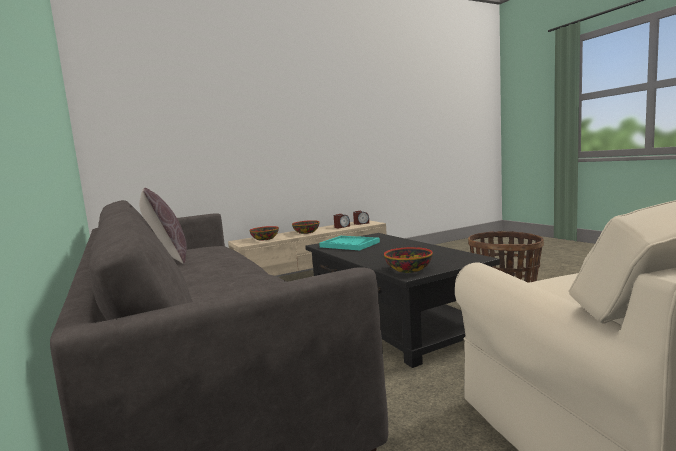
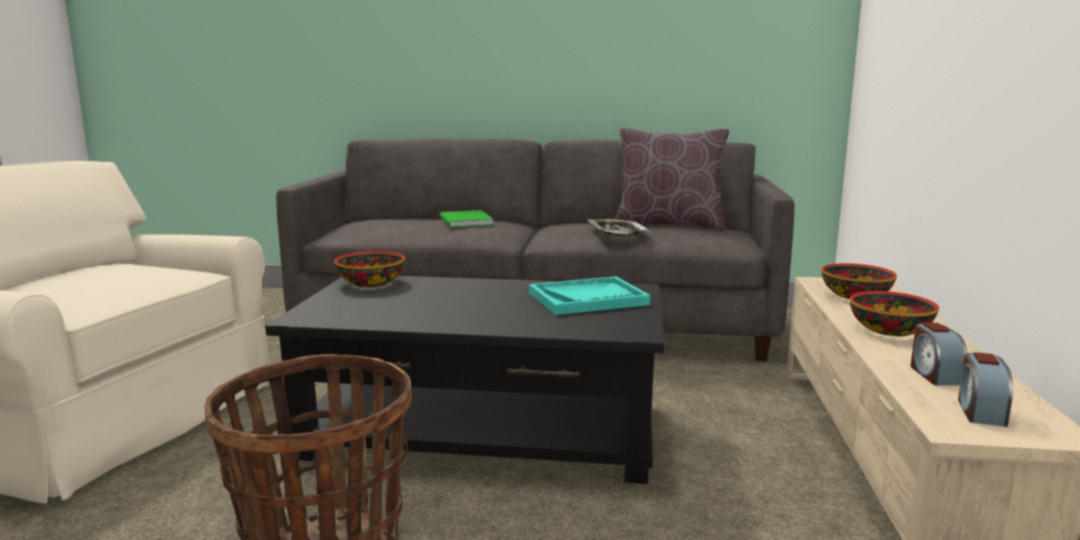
camera: 125 degrees right, 5 degrees up
none -> green book [439,210,494,227]
none -> tray [588,219,649,236]

